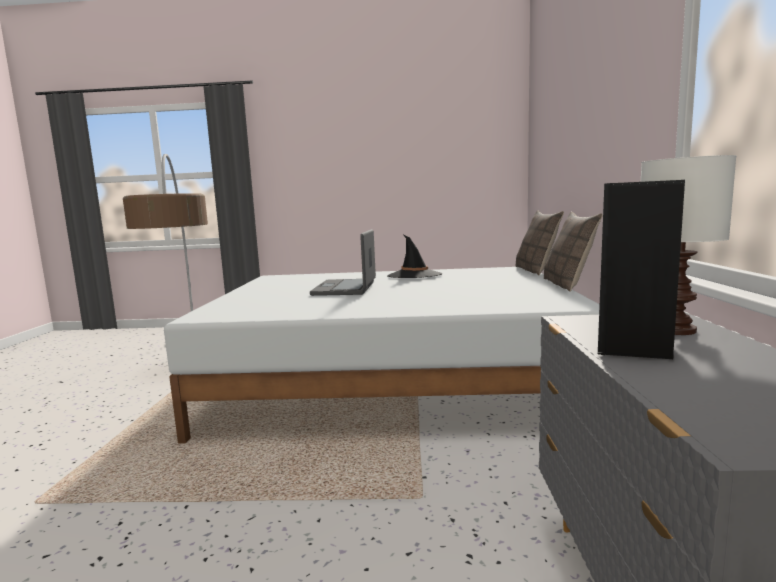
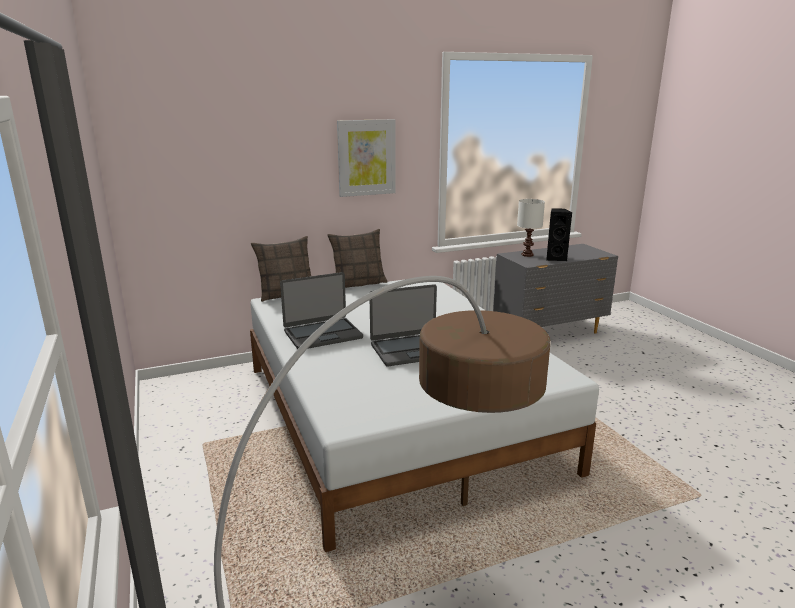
camera: 115 degrees left, 10 degrees up
black hat [387,235,442,278] -> laptop [280,272,363,349]
none -> picture [337,119,396,197]

